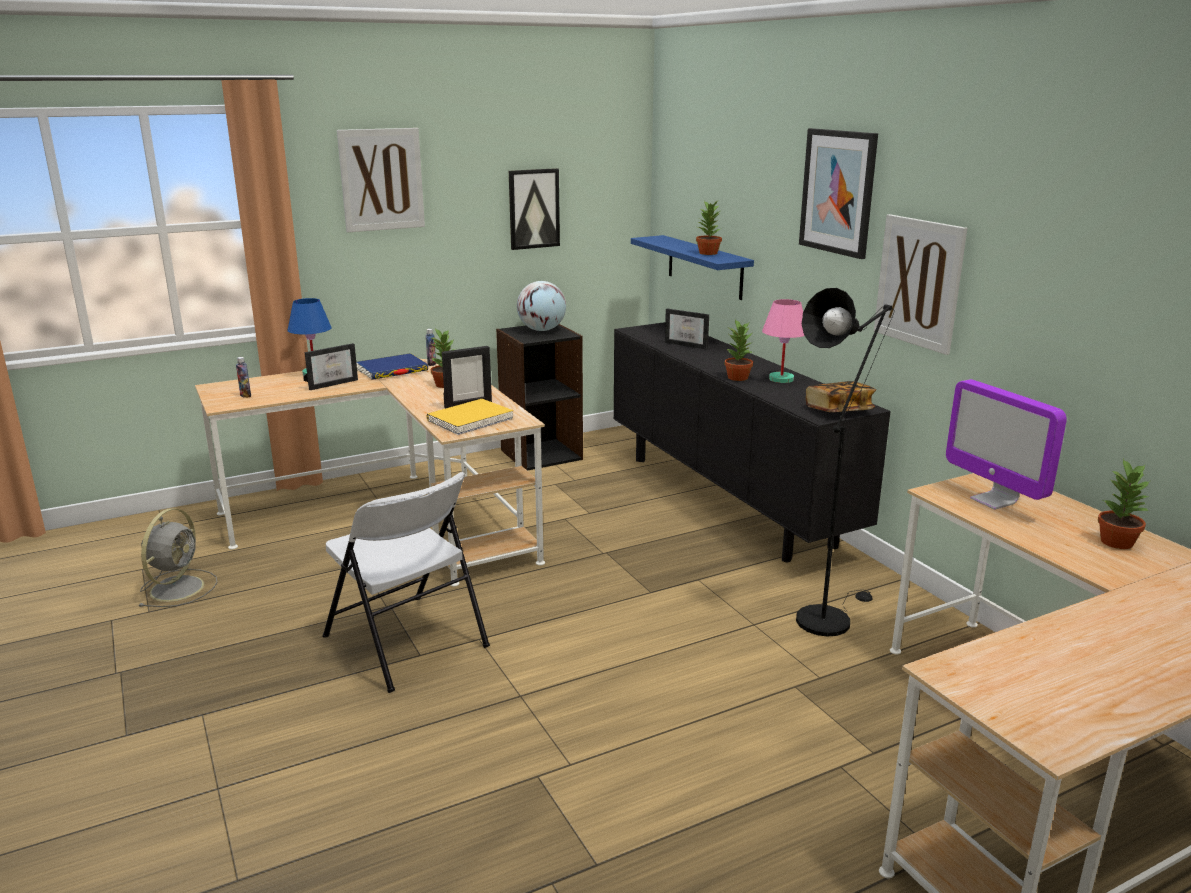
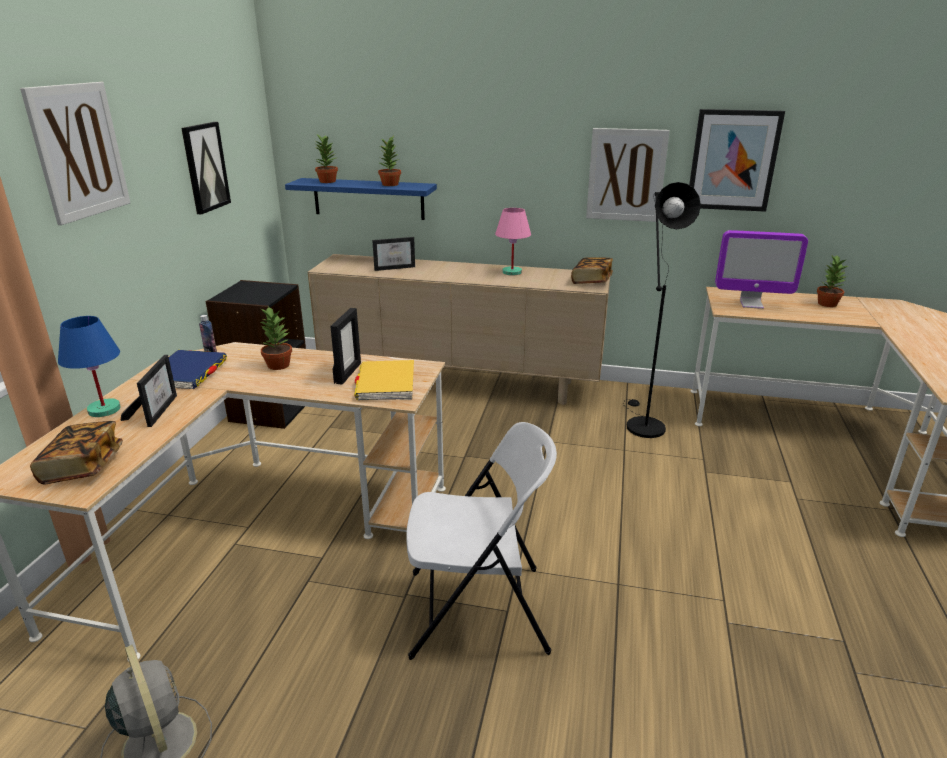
camera: 50 degrees left, 5 degrees up
bottle [236,357,251,398] -> book [30,421,123,485]
globe [517,281,566,331] -> none
black cabinet [614,322,891,562] -> beige cabinet [308,254,610,405]
potted plant [725,319,753,381] -> potted plant moved to [315,135,338,183]
picture [799,128,878,259] -> picture moved to [689,109,785,212]

